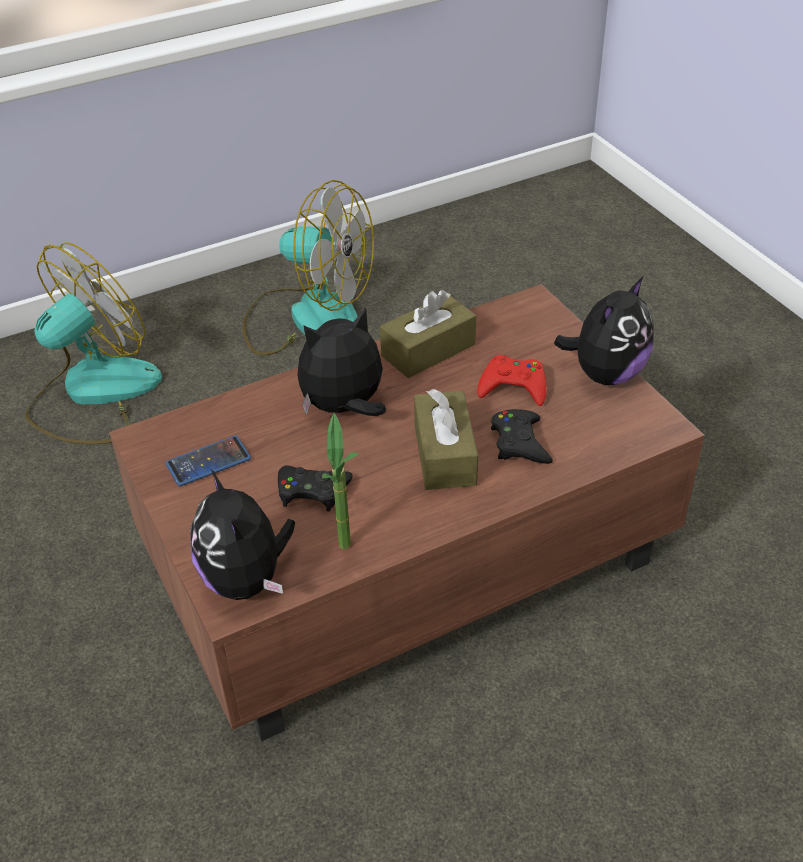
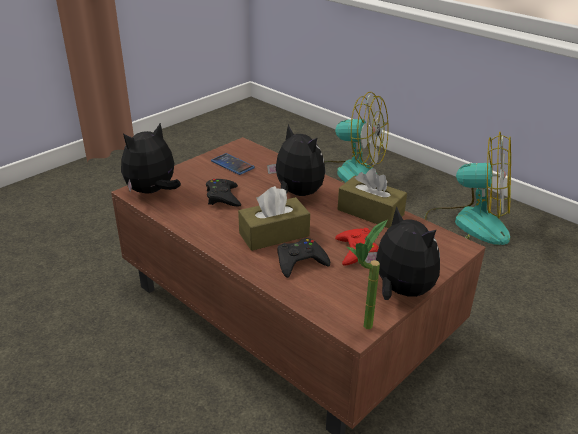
camera: 70 degrees right, 10 degrees down
fan [242,180,374,356] -> fan turned 75 degrees counterclockwise [425,132,511,245]
potted plant [322,413,358,550] -> potted plant moved to [347,220,388,329]
plush toy [554,277,653,385] -> plush toy turned 150 degrees counterclockwise [365,206,440,300]

